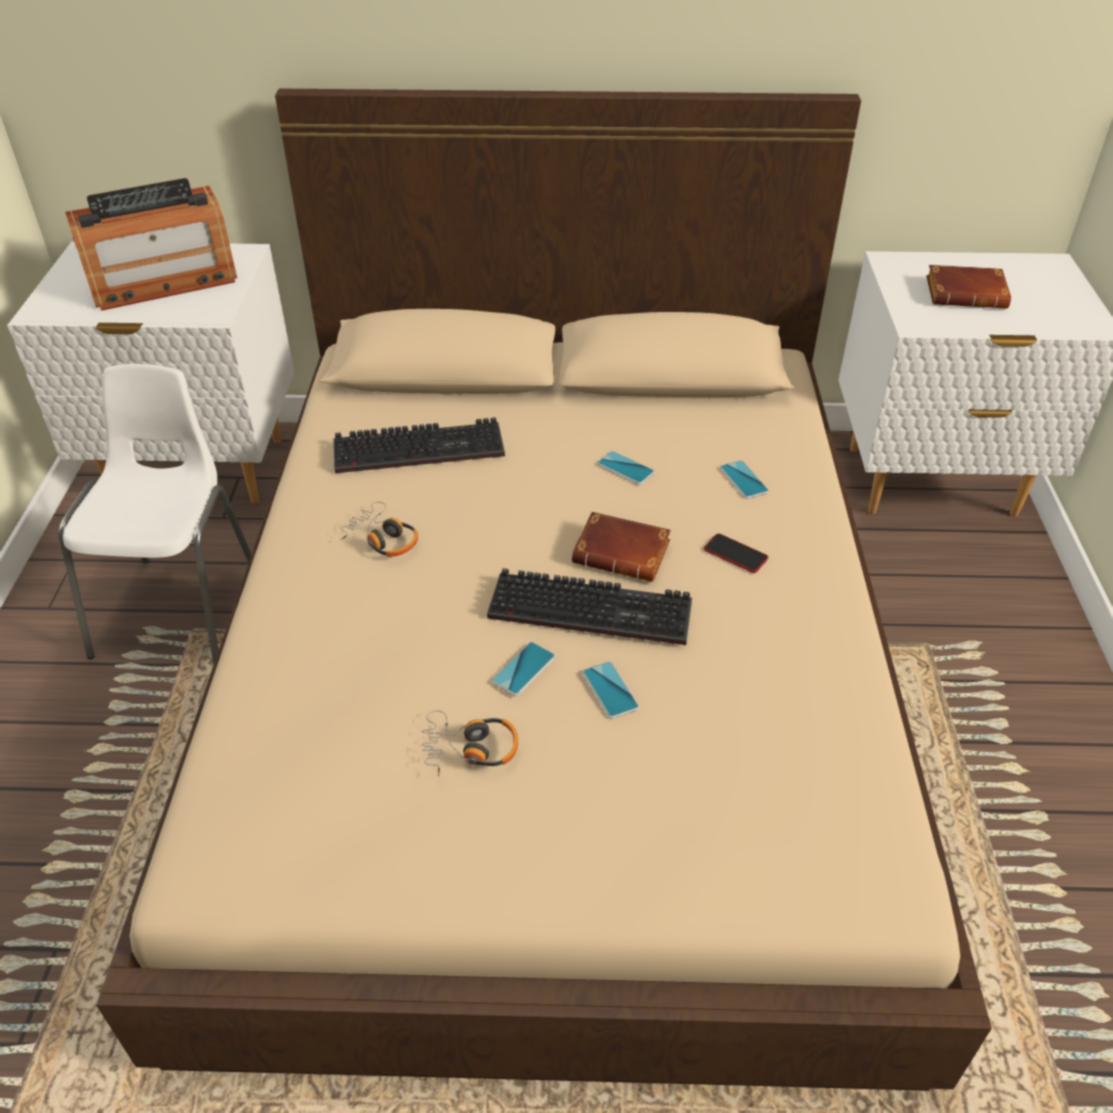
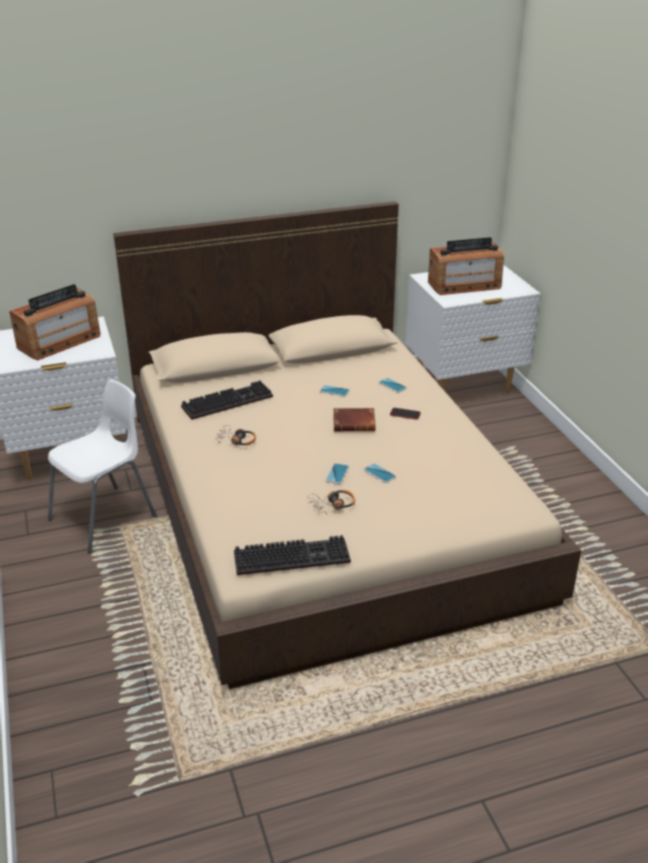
camera: 20 degrees left, 10 degrees down
white chair [59,364,252,665] -> white chair turned 60 degrees clockwise [48,380,156,553]
keyboard [487,568,692,645] -> keyboard moved to [234,535,351,575]
brown book [926,265,1011,309] -> radio [428,237,504,295]

